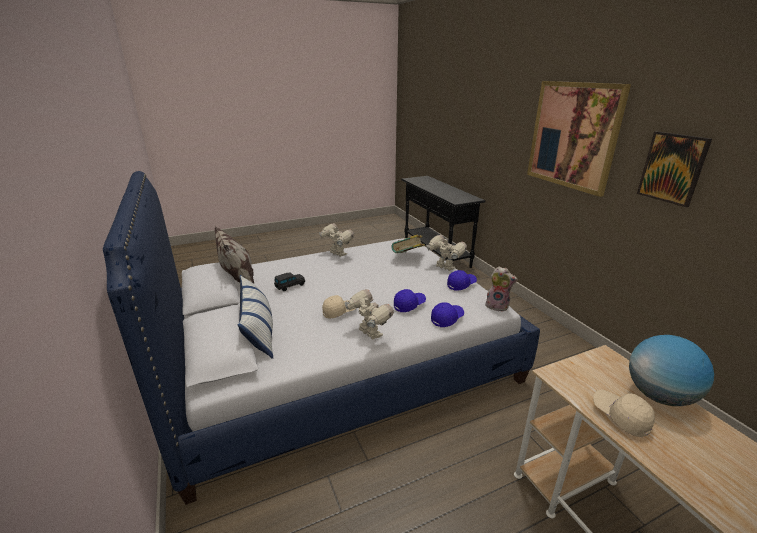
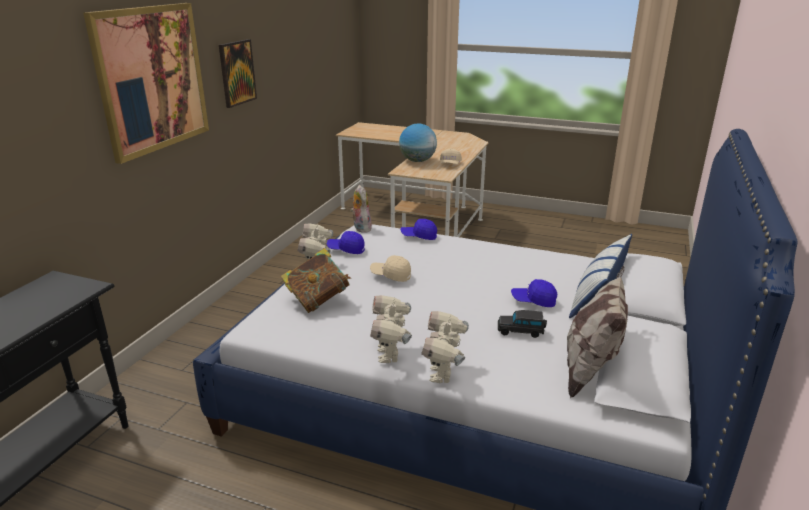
camera: 135 degrees left, 0 degrees up
beige cap [322,295,356,319] -> beige cap moved to [370,255,411,282]
toy robot [345,289,394,340] -> toy robot moved to [421,311,469,383]
blue cap [394,289,426,312] -> blue cap moved to [511,279,557,307]

